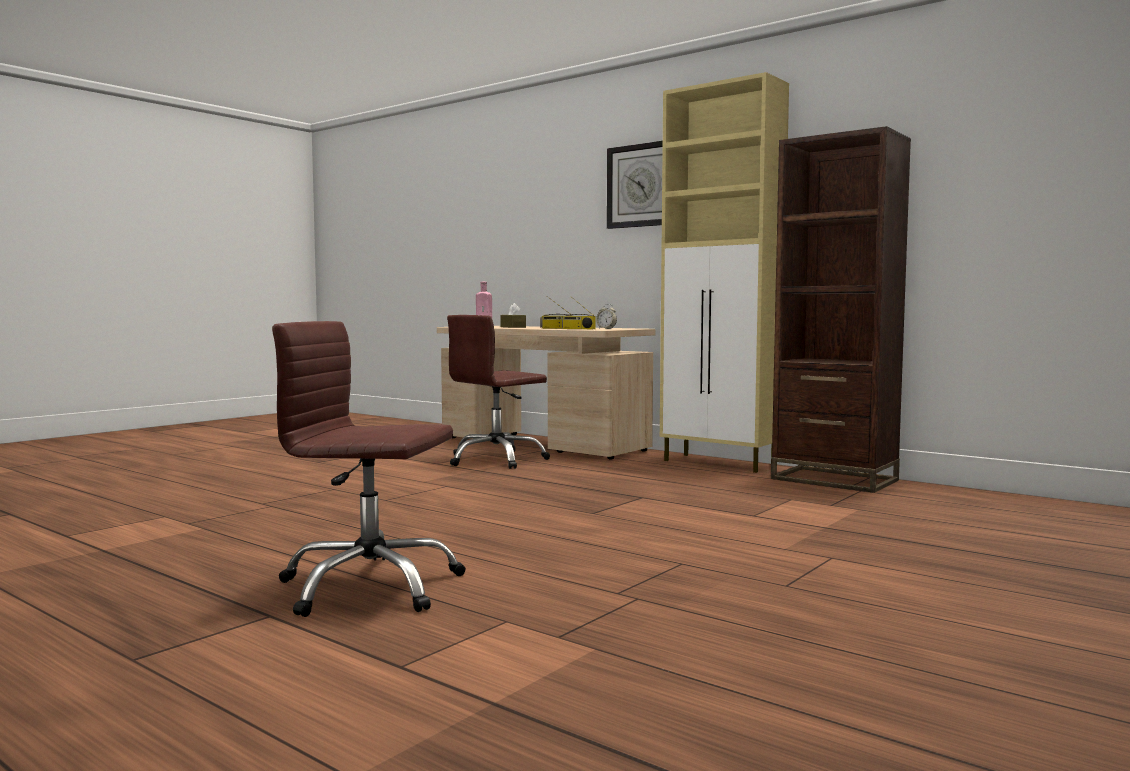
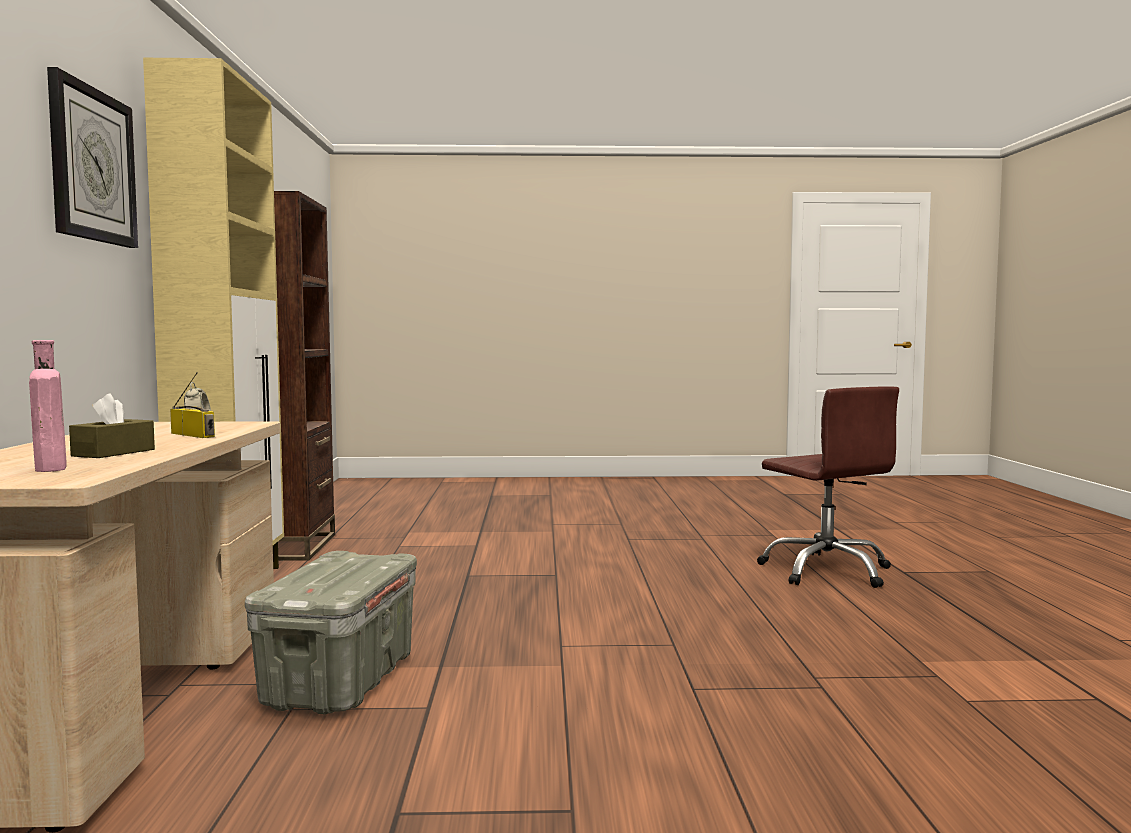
camera: 130 degrees left, 0 degrees up
brown office chair [447,315,550,469] -> grey storage box [245,551,417,715]
radio [562,296,596,329] -> none

